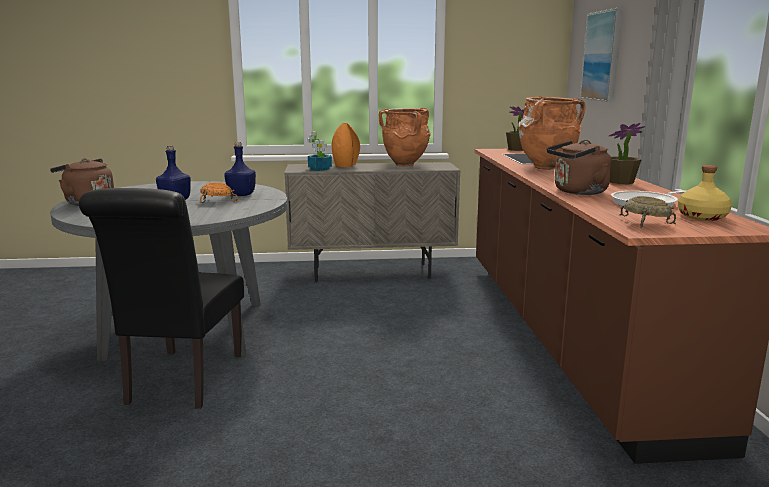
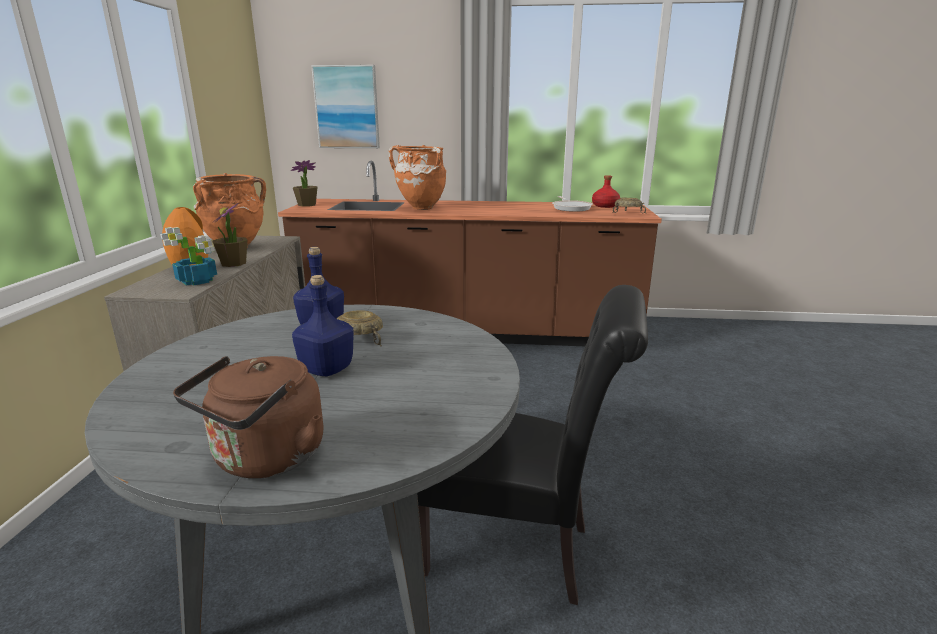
camera: 80 degrees left, 5 degrees up
orange bowl [200,182,238,203] -> beige bowl [337,310,383,346]
brown kettle [547,140,612,195] -> none
potted plant [609,123,645,184] -> potted plant moved to [212,203,247,267]
yellow bottle [678,165,732,221] -> red bottle [592,175,620,208]

